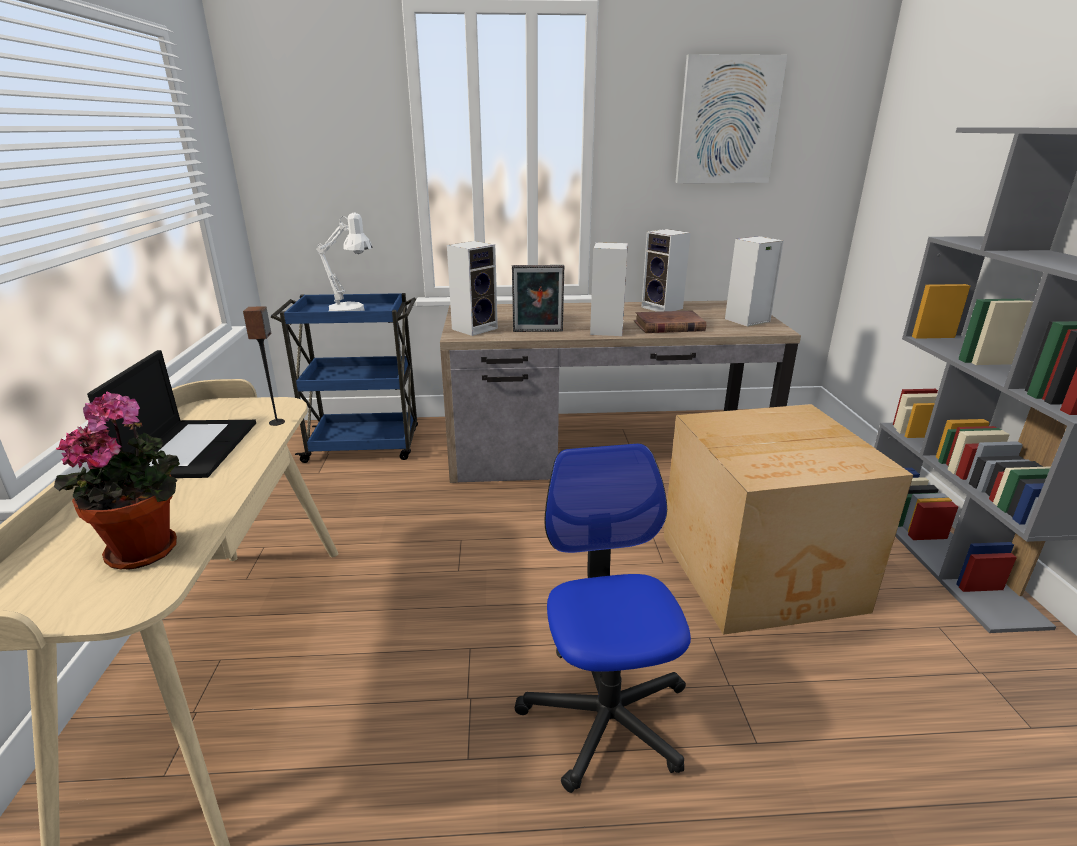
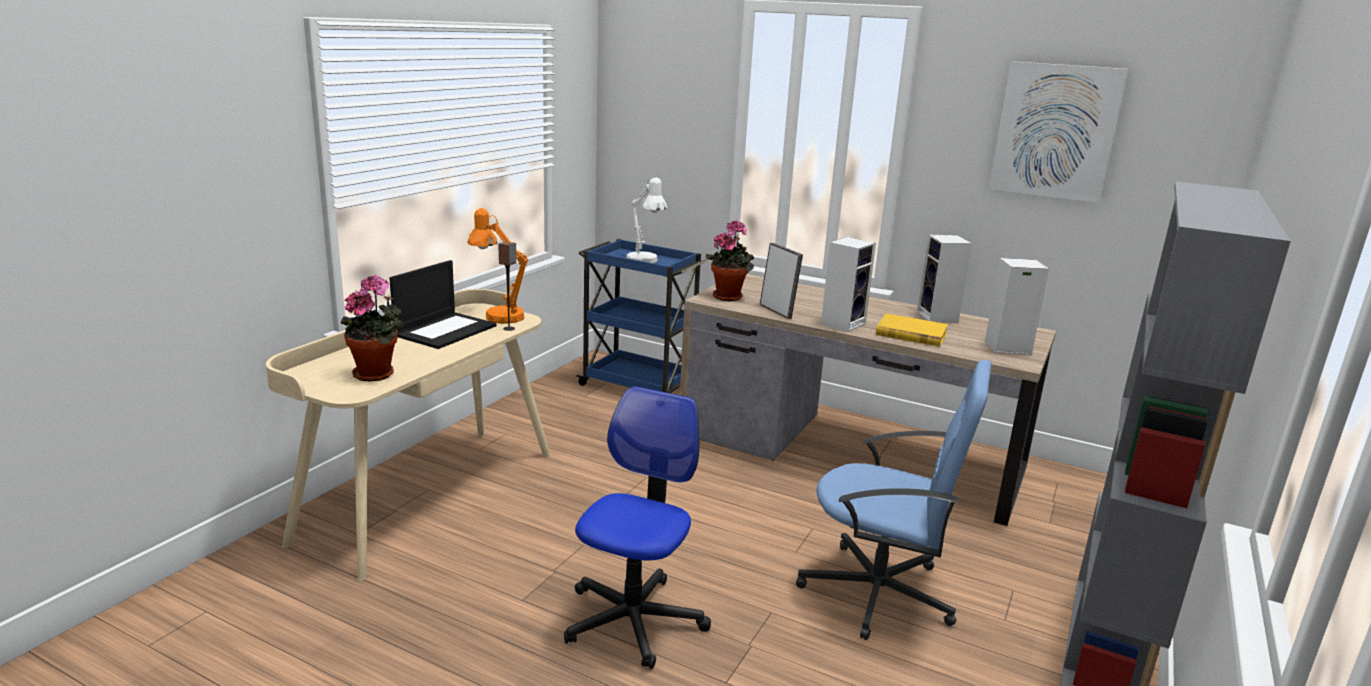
camera: 30 degrees right, 5 degrees down
speaker [447,241,498,336] -> potted plant [706,220,754,301]
picture frame [512,265,564,332] -> picture frame turned 150 degrees counterclockwise [760,243,803,319]
brown book [634,310,706,333] -> yellow book [876,313,949,347]
cardboard box [663,404,913,635] -> blue office chair [796,360,992,640]
none -> orange table lamp [467,208,529,324]

